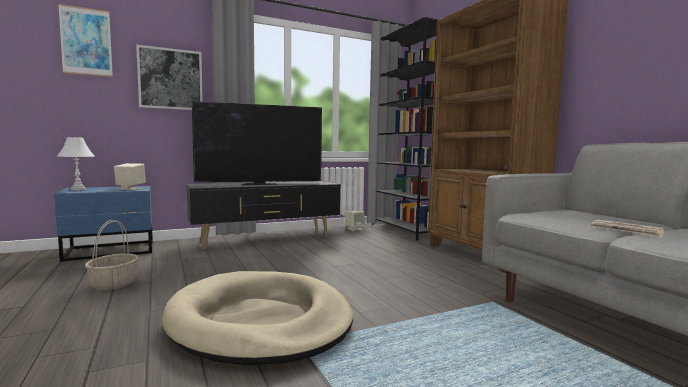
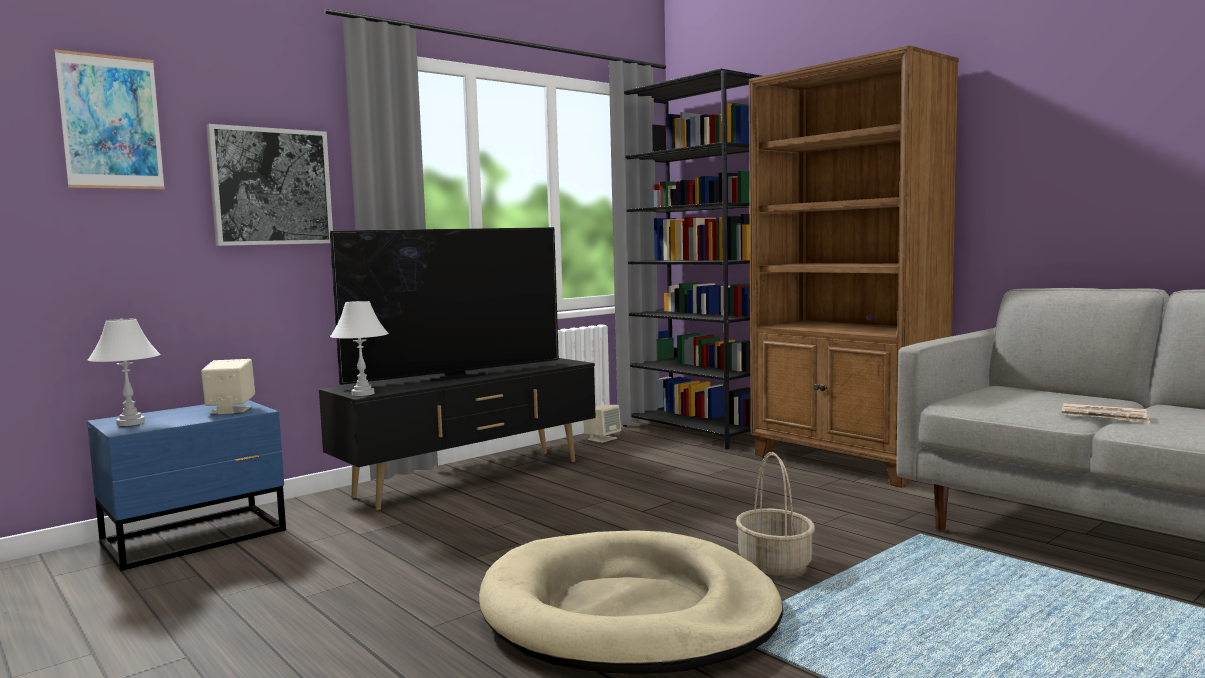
camera: 15 degrees left, 0 degrees up
basket [85,220,139,291] -> basket moved to [736,452,815,576]
none -> white table lamp [330,301,388,396]

